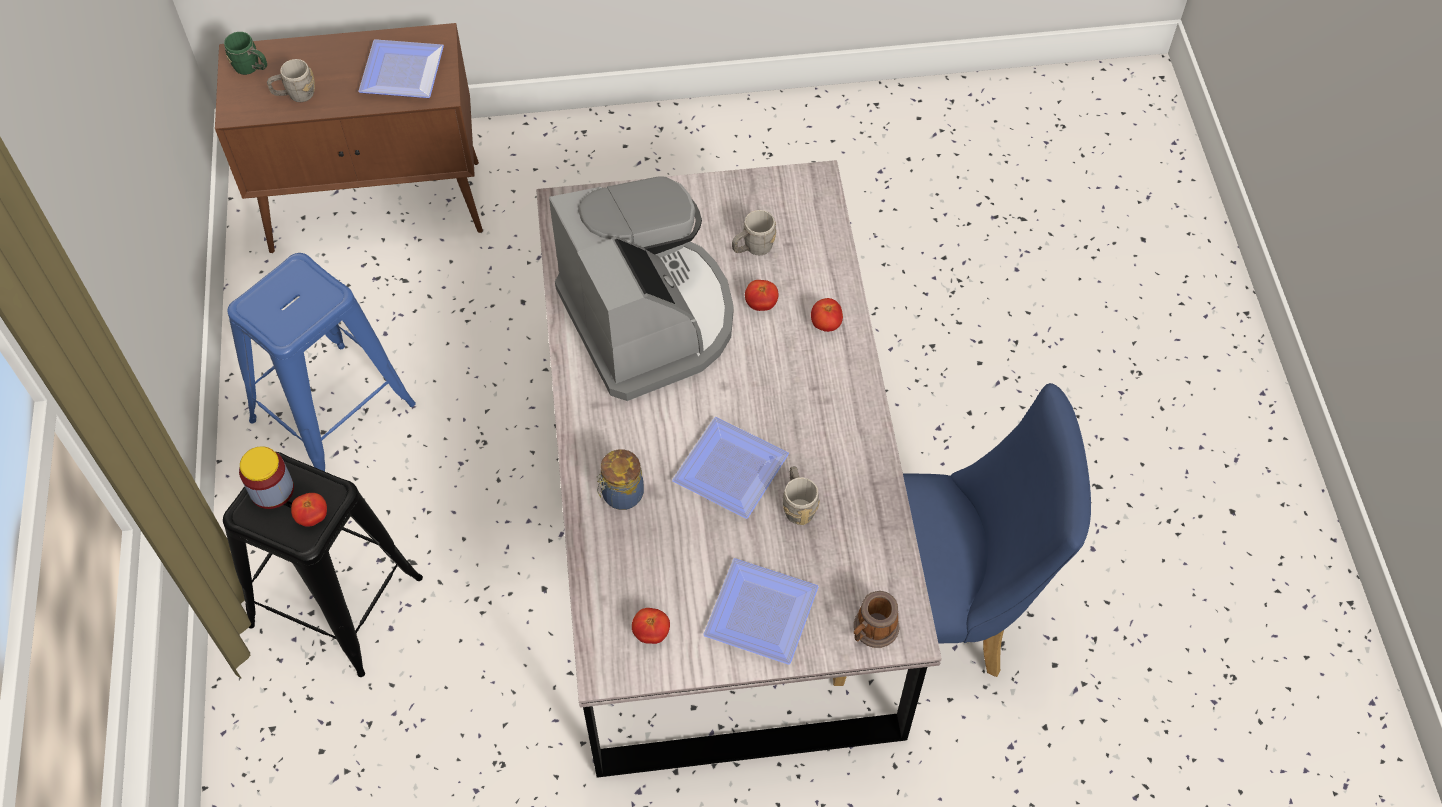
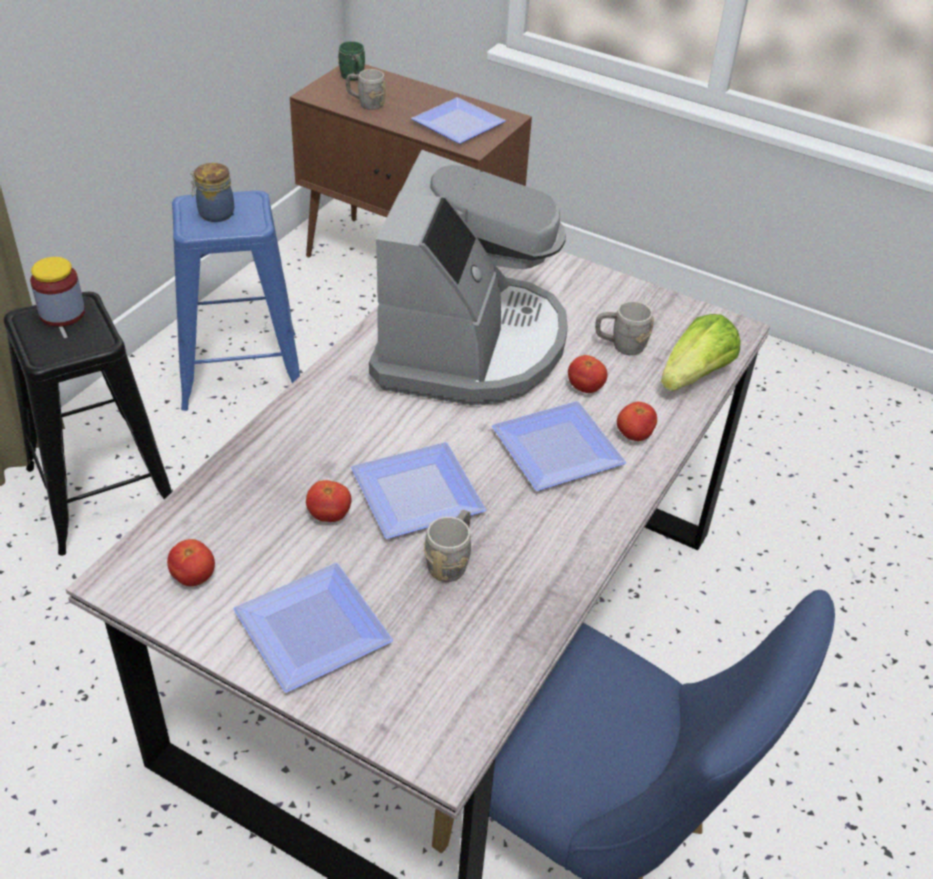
camera: 35 degrees right, 15 degrees down
tomato [291,493,327,527] -> tomato moved to [306,480,352,522]
jar [597,449,644,510] -> jar moved to [190,163,234,222]
mug [854,591,899,648] -> none
none -> plate [492,401,626,491]
none -> lettuce [661,314,740,391]

